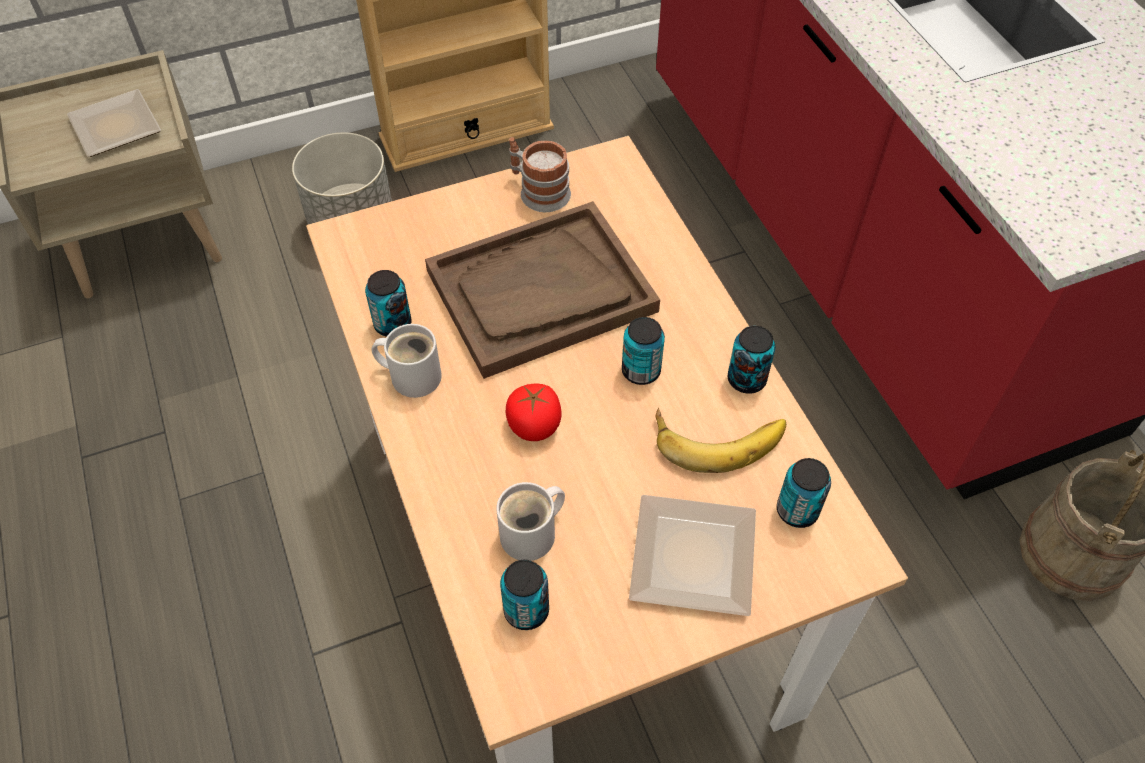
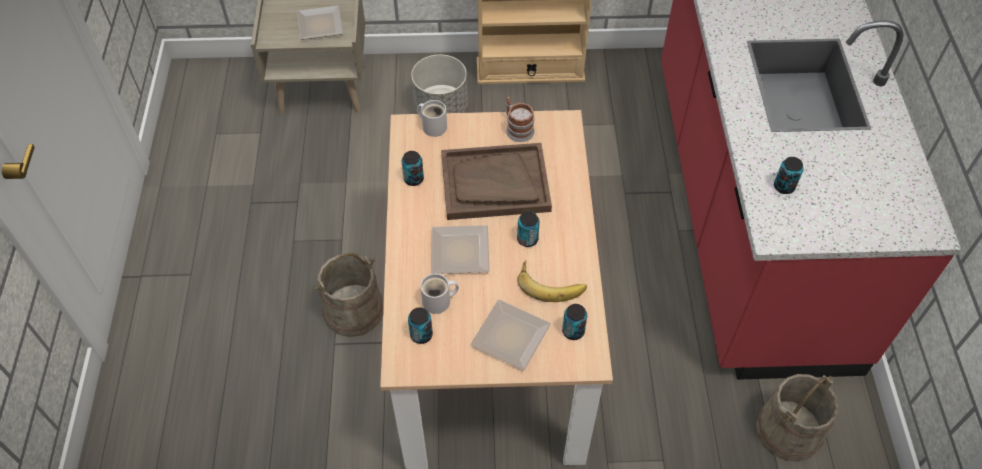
camera: 20 degrees right, 0 degrees up
white mug [372,324,442,398] -> white mug moved to [417,100,447,137]
tomato [506,384,562,441] -> plate [432,225,490,274]
can [728,326,775,394] -> can moved to [774,157,804,194]
none -> beige bucket [315,253,383,337]

